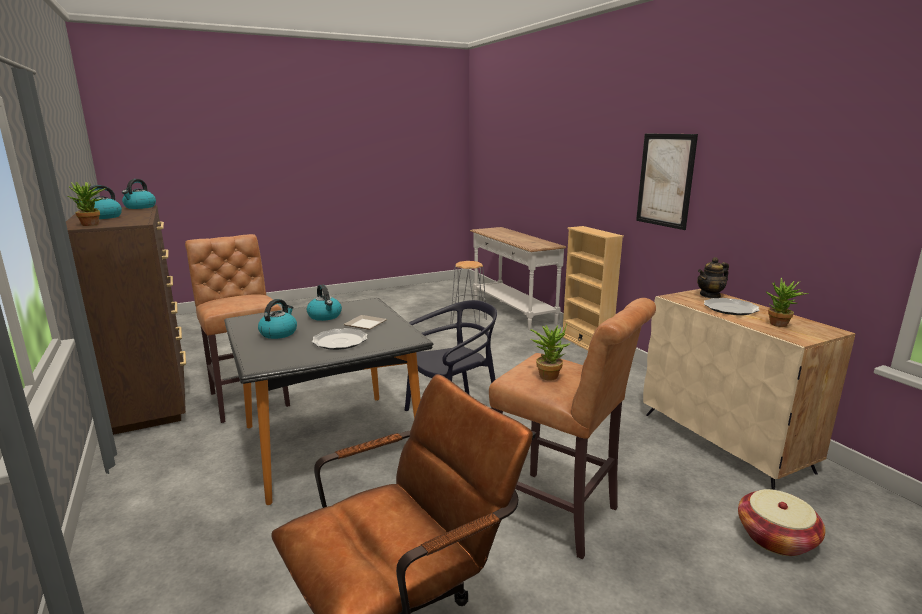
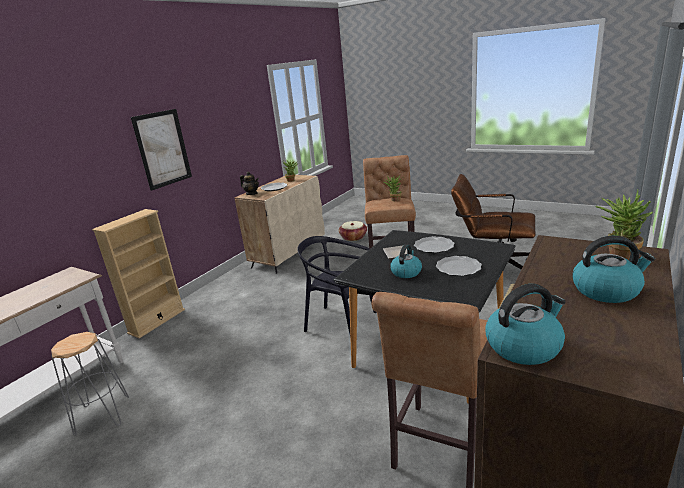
camera: 120 degrees left, 5 degrees up
kettle [258,299,297,339] -> plate [436,256,482,276]

